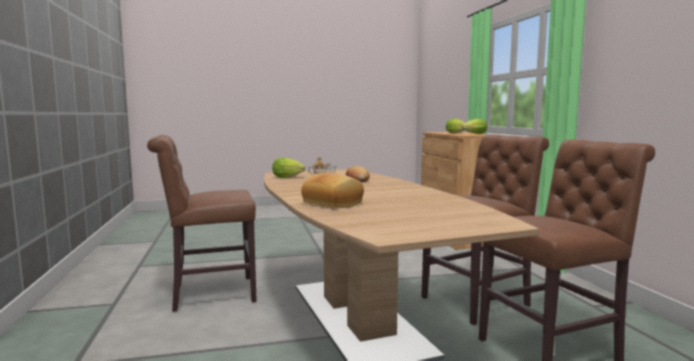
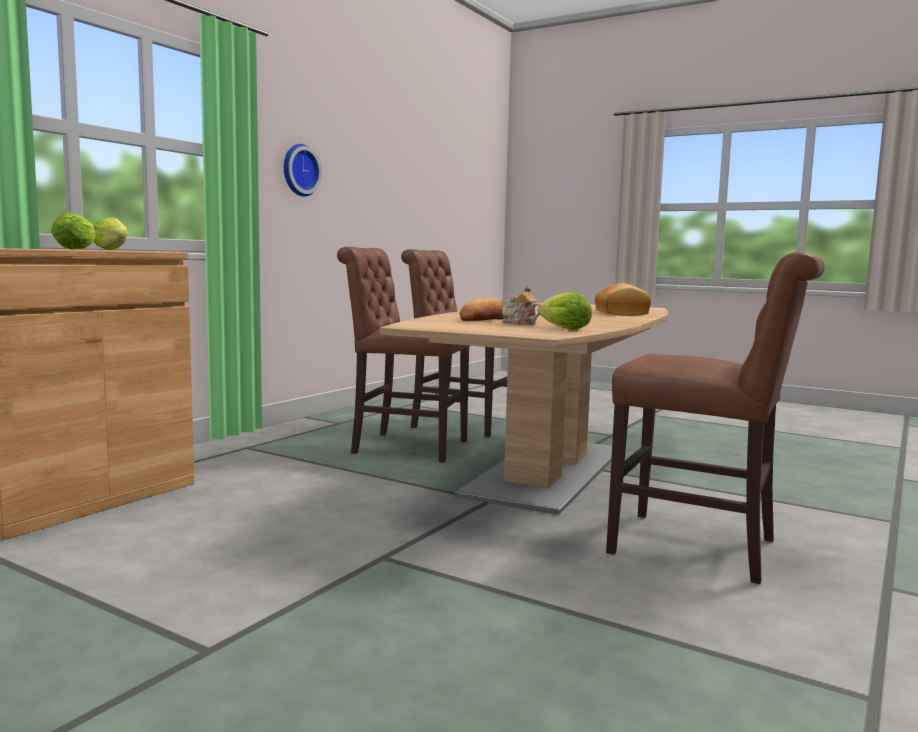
camera: 135 degrees left, 0 degrees up
none -> wall clock [284,144,322,197]

